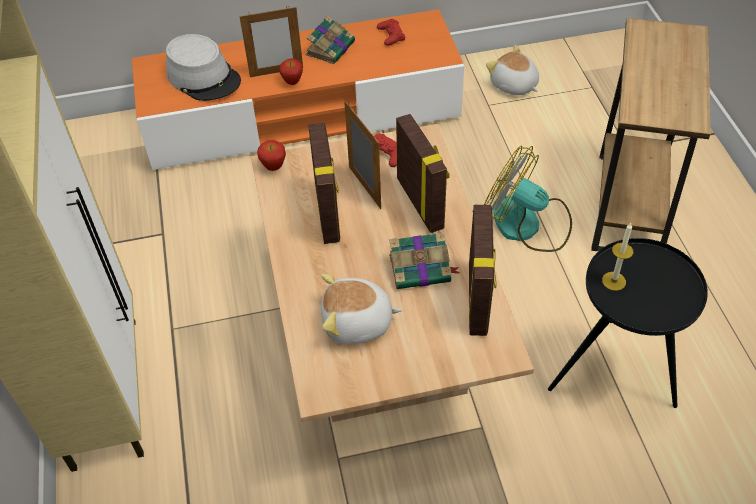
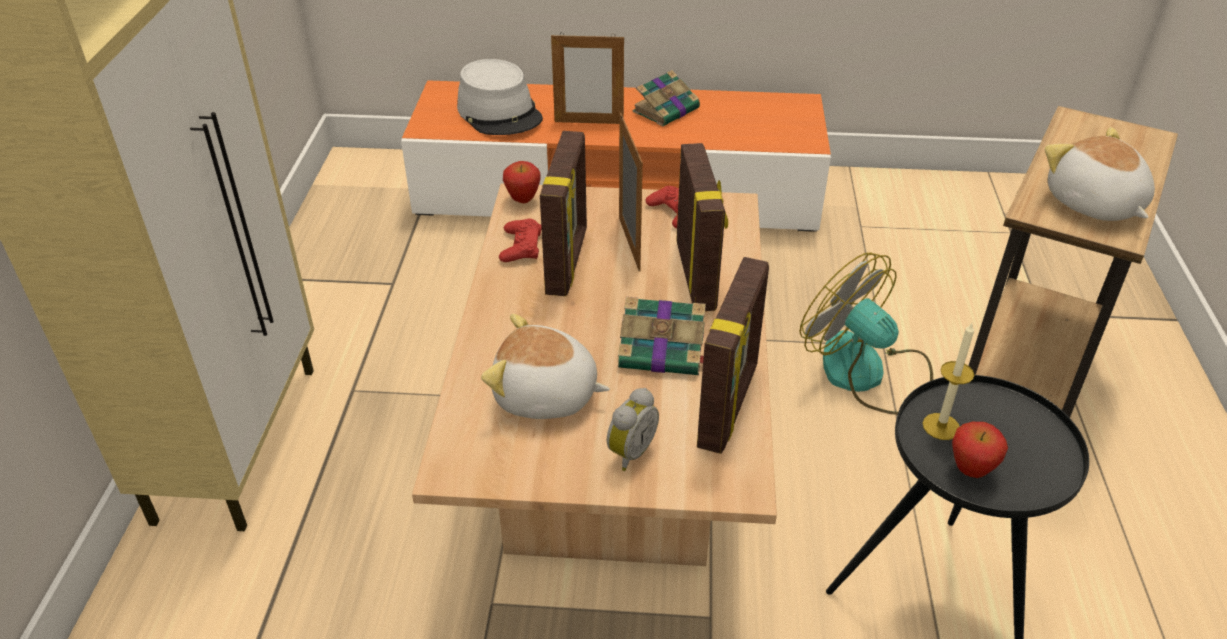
camera: 15 degrees right, 10 degrees down
apple [279,58,303,85] -> apple moved to [952,421,1008,478]
red game controller [377,19,405,46] -> red game controller moved to [499,219,542,262]
plush toy [486,45,539,95] -> plush toy moved to [1045,127,1155,221]
none -> alarm clock [607,388,659,471]

